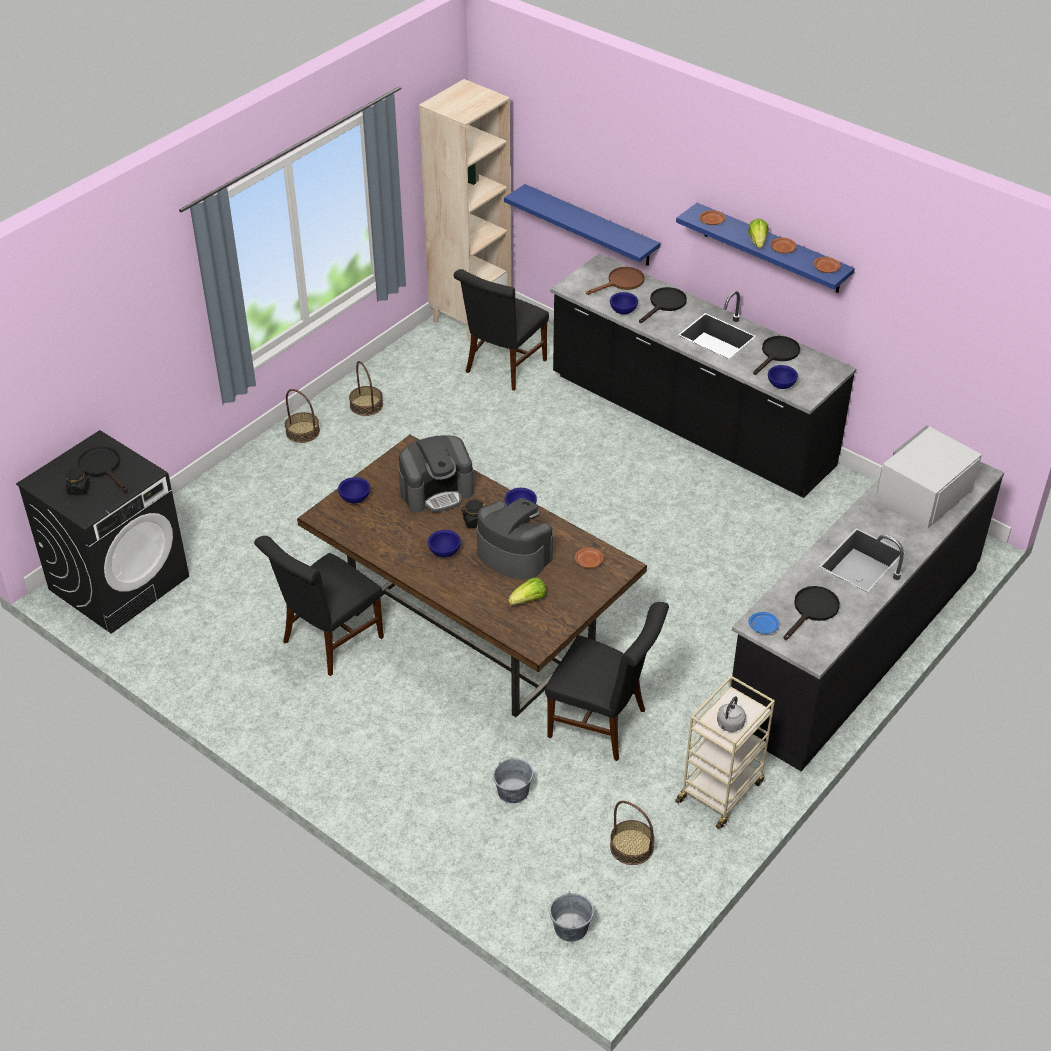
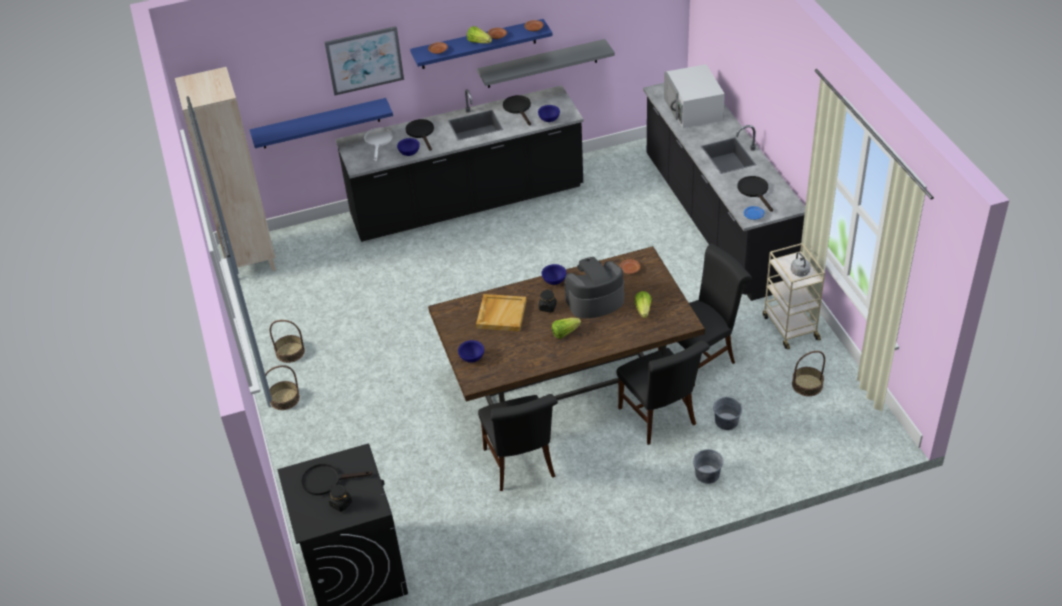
camera: 55 degrees left, 0 degrees up
coffee machine [399,435,474,513] -> beige tray [476,294,526,331]
blue bowl [428,530,461,557] -> lettuce [552,318,581,339]
black chair [453,269,549,391] -> black chair moved to [617,341,710,445]
grey bucket [549,891,594,942] -> grey bucket moved to [693,449,723,484]
brown frying pan [586,267,644,295] -> white frying pan [364,128,392,162]
none -> picture [324,26,404,96]
none -> grey shelf [477,39,615,88]

